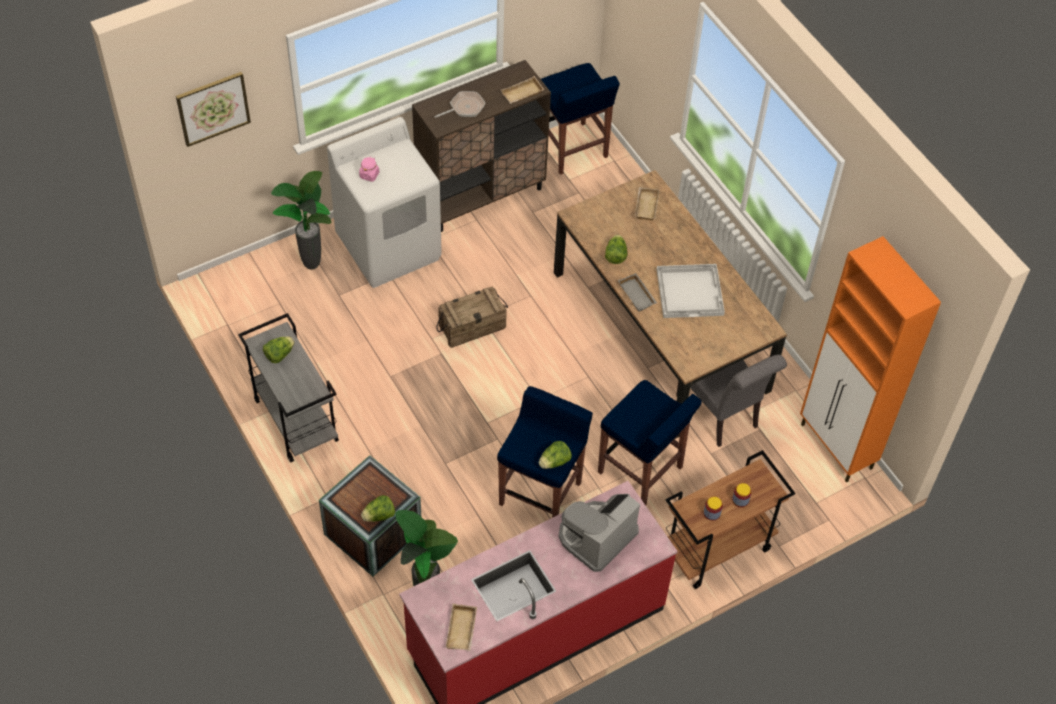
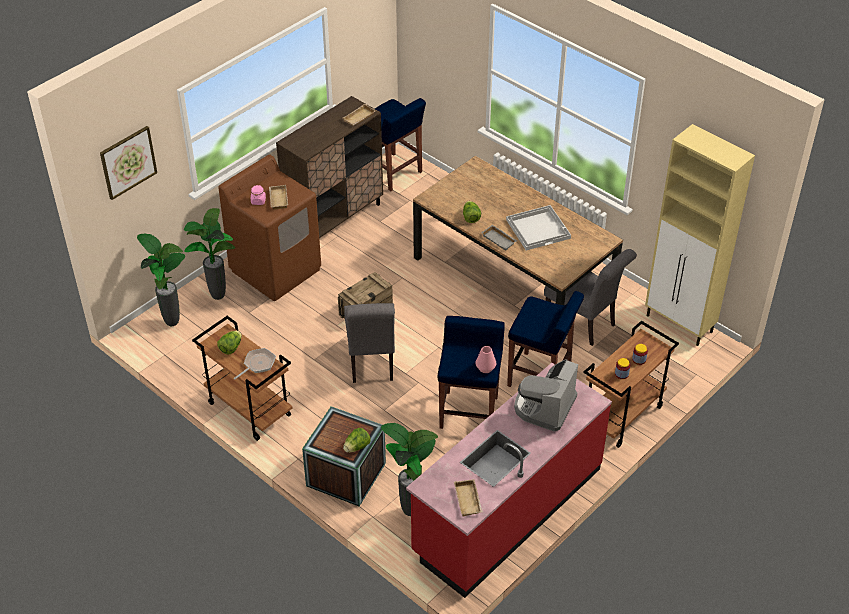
camera: 15 degrees left, 10 degrees down
grey cart [238,313,339,462] -> brown cart [192,316,292,441]
white washing machine [327,117,442,288] -> brown washing machine [218,155,321,301]
frying pan [434,91,486,118] -> frying pan moved to [234,348,276,380]
lettuce [539,441,572,469] -> pink vase [476,346,496,373]
beige tray [635,187,659,220] -> beige tray moved to [269,185,288,209]
orange cabinet [800,236,941,482] -> beige cabinet [645,124,755,346]
none -> potted plant [137,234,185,326]
none -> grey chair [344,303,395,383]

